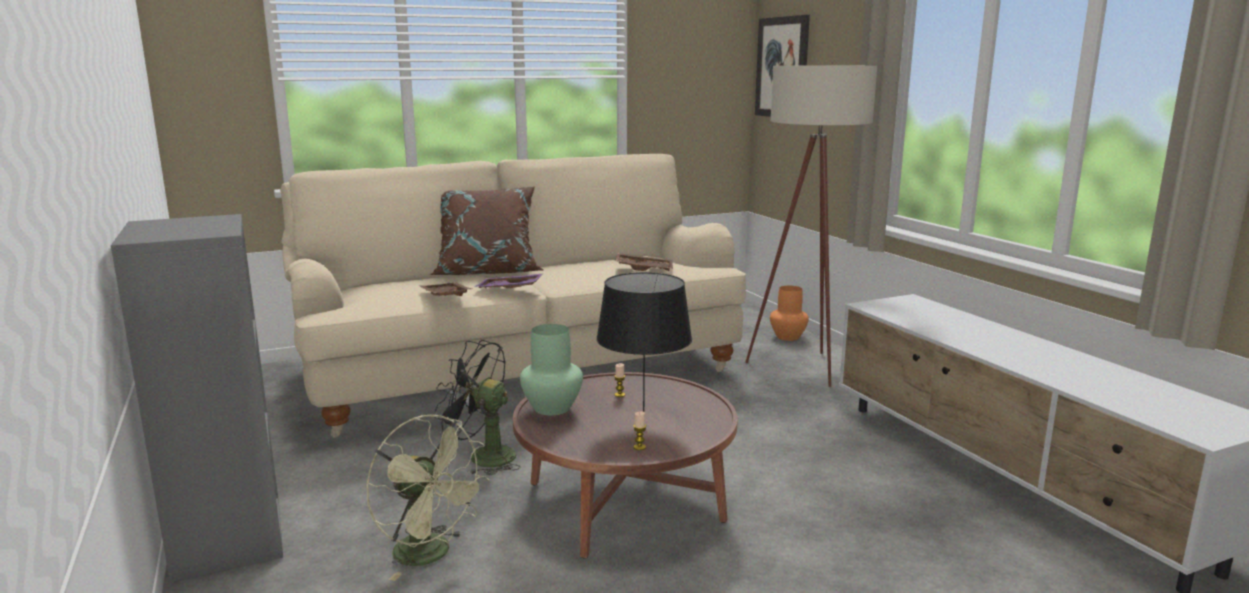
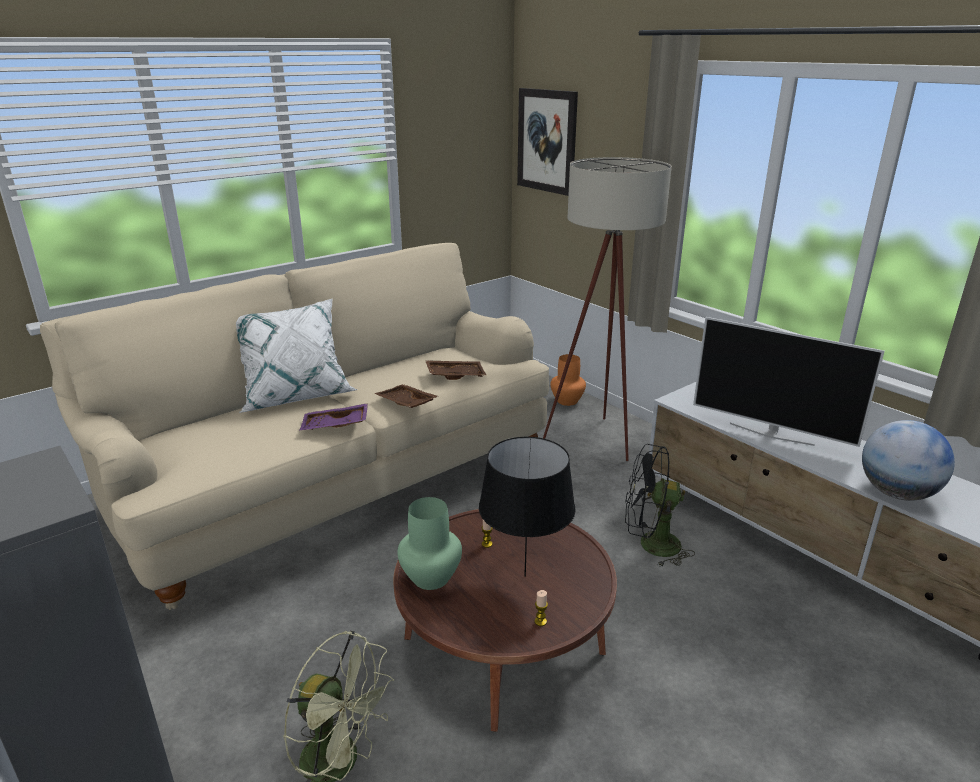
camera: 15 degrees left, 10 degrees up
brown tray [419,282,472,296] -> brown tray moved to [374,384,439,408]
brown pillow [429,186,544,275] -> white pillow [236,298,358,413]
black fan [434,340,521,476] -> black fan moved to [625,444,695,567]
none -> television [693,317,885,447]
none -> globe [862,420,955,501]

